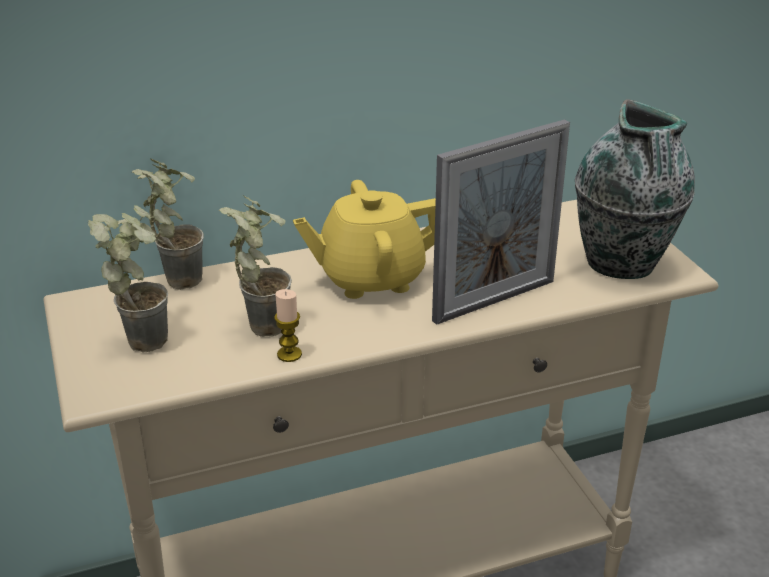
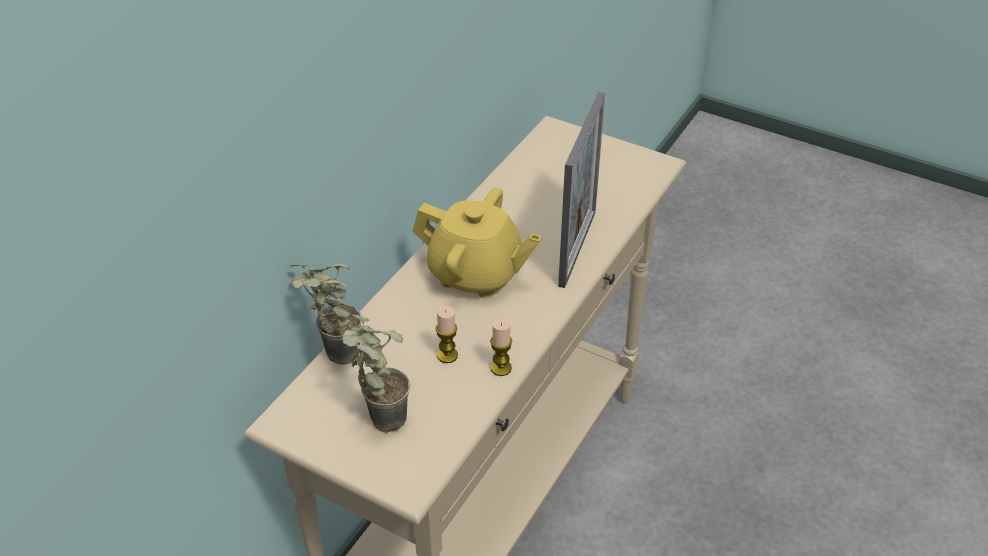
camera: 40 degrees left, 10 degrees up
potted plant [219,195,292,337] -> candle [435,305,458,363]
yellow teapot [293,180,436,299] -> yellow teapot turned 105 degrees counterclockwise [413,187,542,298]
vase [575,99,695,279] -> none

